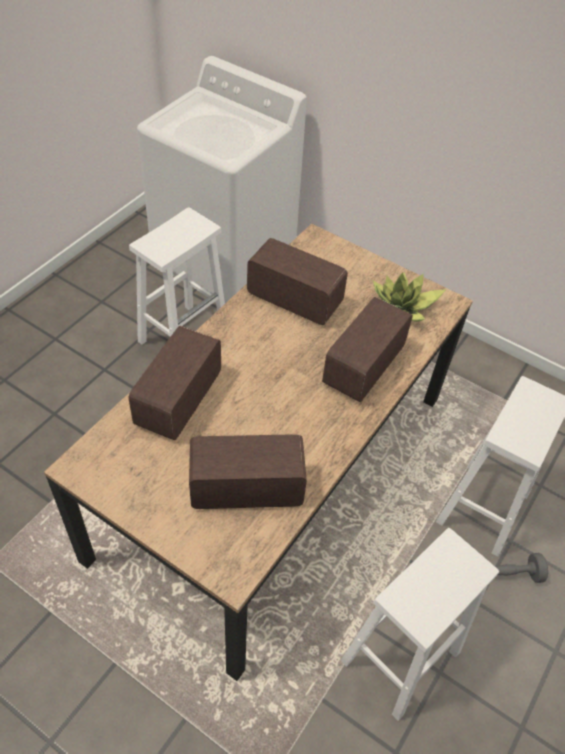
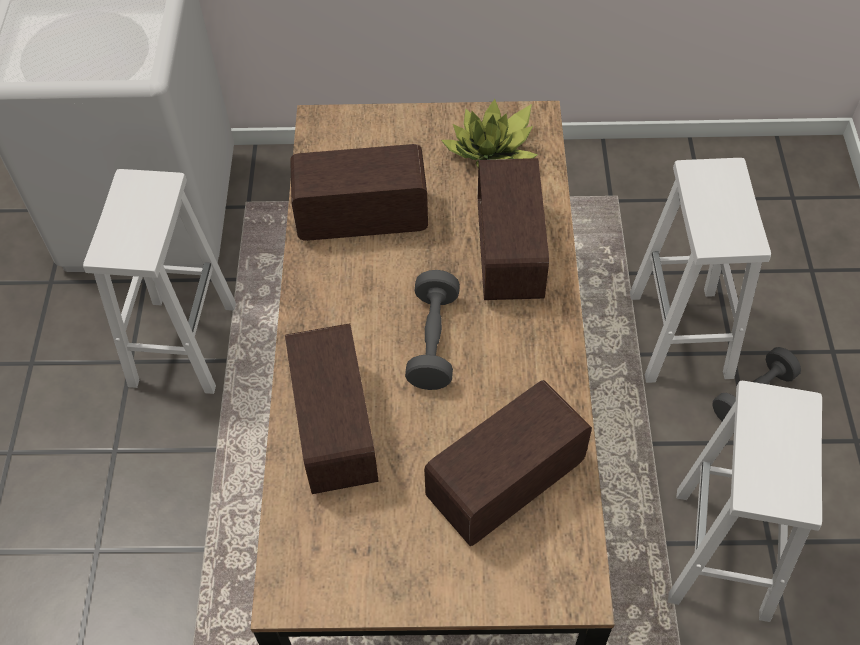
camera: 30 degrees left, 5 degrees up
none -> grey dumbbell [405,270,460,390]

